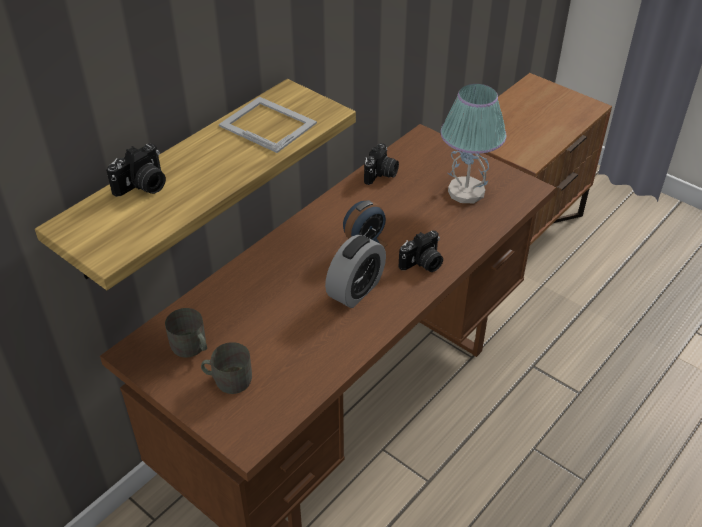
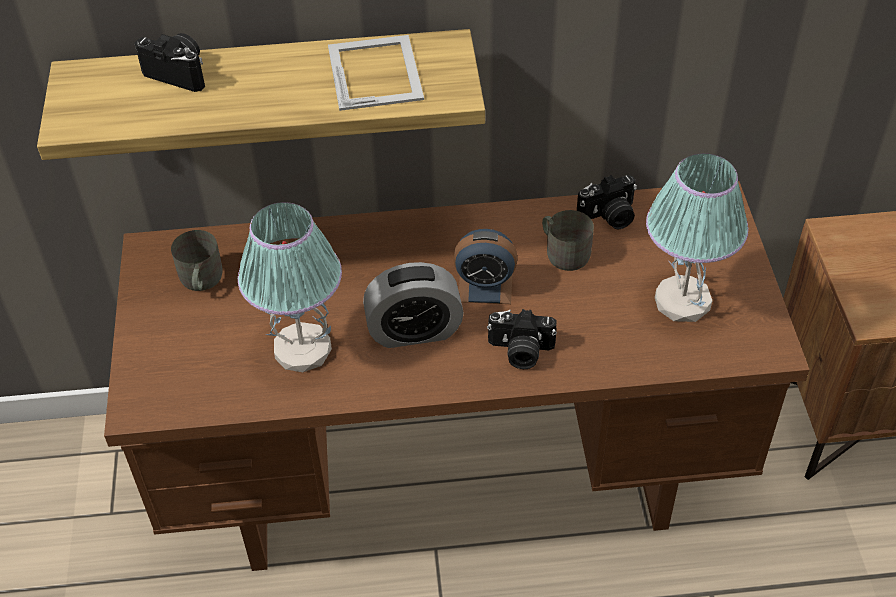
camera: 45 degrees right, 5 degrees up
camera [106,144,166,197] -> camera turned 150 degrees counterclockwise [135,33,205,92]
grey mug [201,342,252,394] -> grey mug moved to [542,210,594,271]
none -> table lamp [238,202,342,372]

